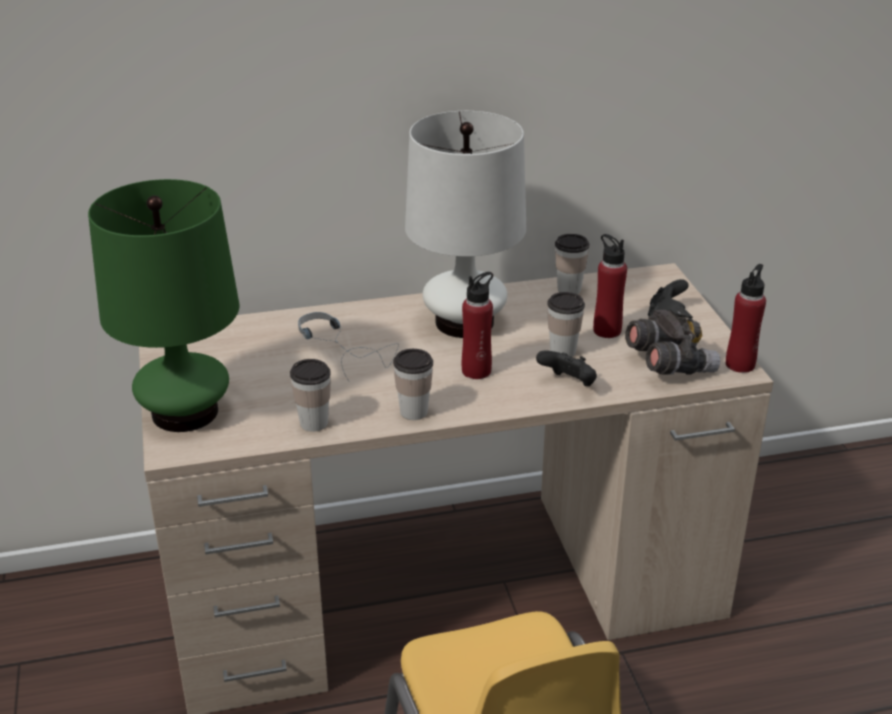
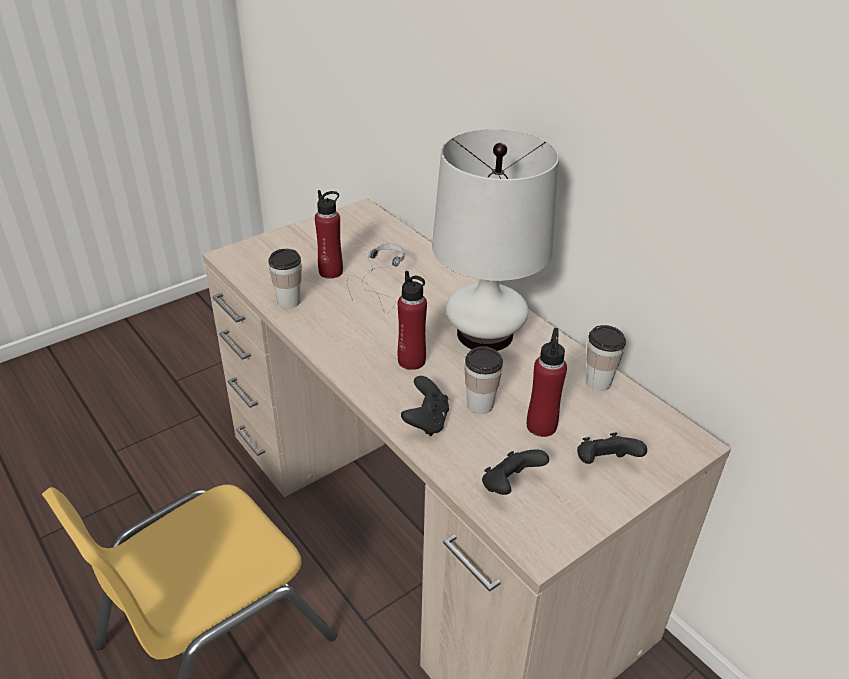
camera: 65 degrees right, 5 degrees up
green table lamp [88,179,239,432] -> none
cup [393,349,433,420] -> none
grey binoculars [625,307,721,375] -> black game controller [482,449,549,495]
red bottle [726,264,766,373] -> red bottle moved to [315,190,343,279]

